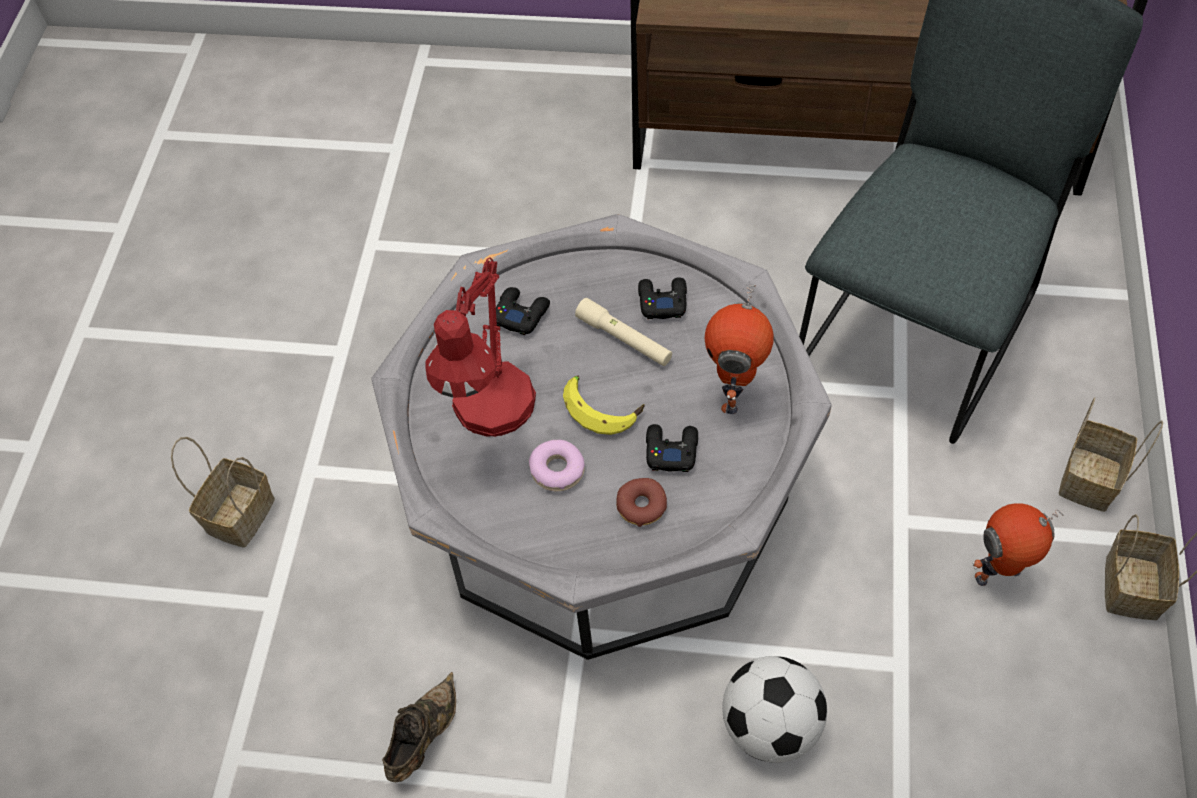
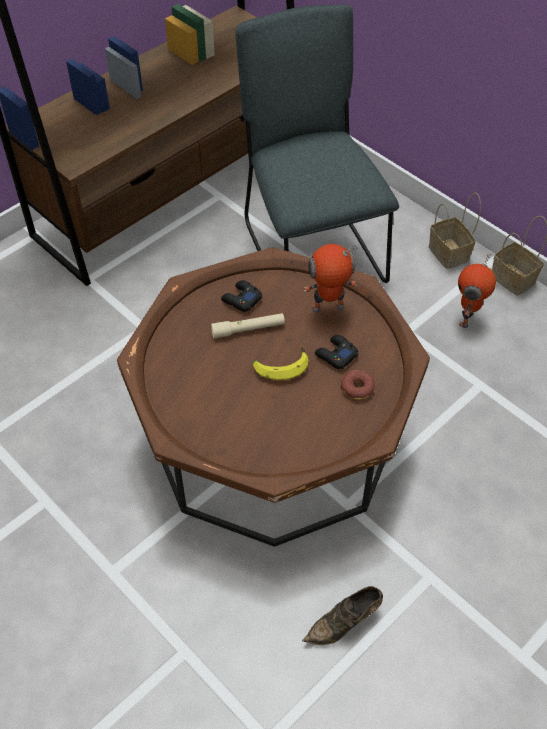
camera: 55 degrees left, 5 degrees down
basket [171,437,275,548] -> none
grey coffee table [371,214,832,660] -> brown coffee table [117,247,430,547]
brown shoe [382,672,456,782] -> brown shoe turned 90 degrees counterclockwise [302,586,383,645]
red table lamp [426,257,536,437] -> none
black game controller [496,287,550,335] -> none
donut [529,440,585,491] -> none
toy robot [705,284,774,414] -> toy robot turned 120 degrees clockwise [304,244,358,313]
football [722,656,827,763] -> none

